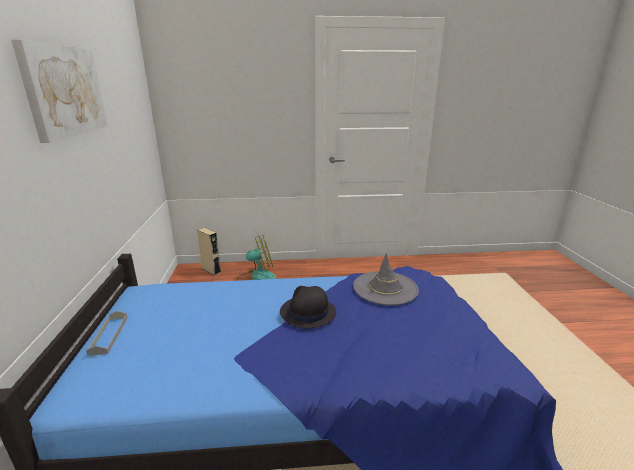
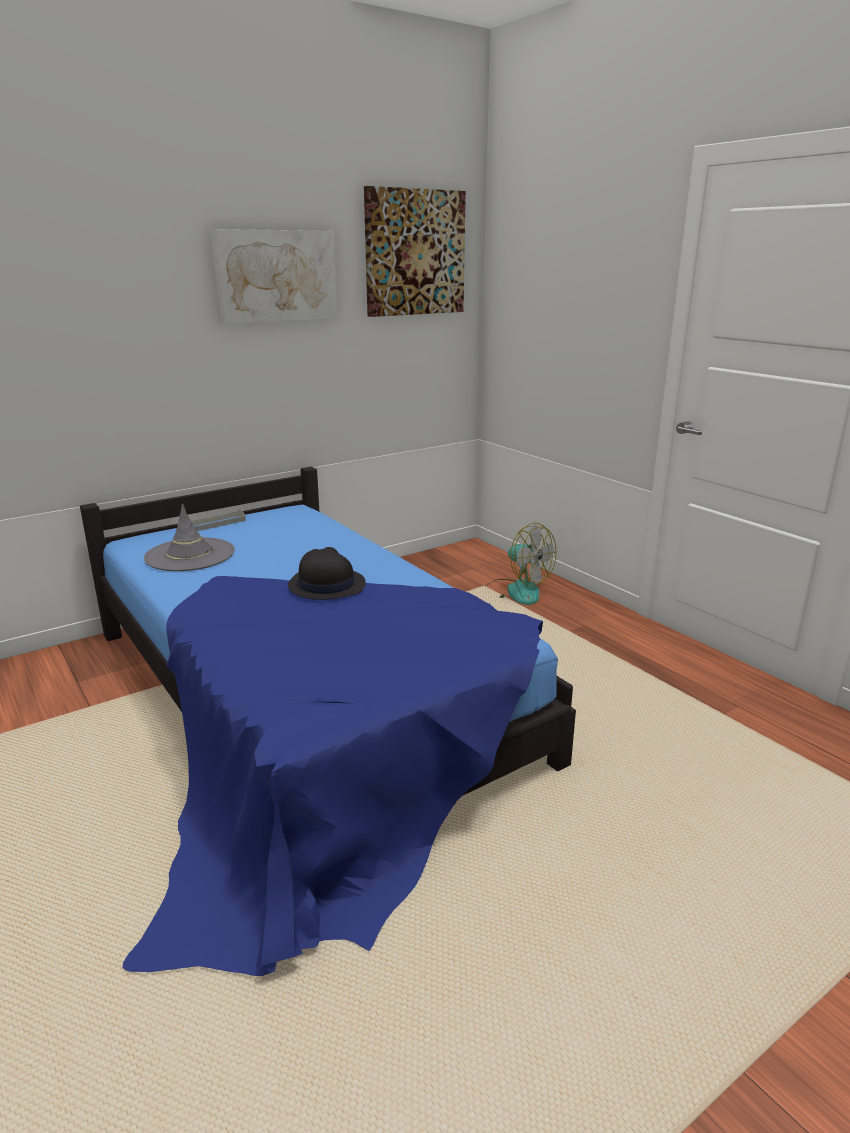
camera: 60 degrees right, 0 degrees up
beige speaker [197,228,221,275] -> none
grey hat [353,253,419,305] -> grey hat moved to [144,504,235,571]
none -> picture [364,186,466,317]

